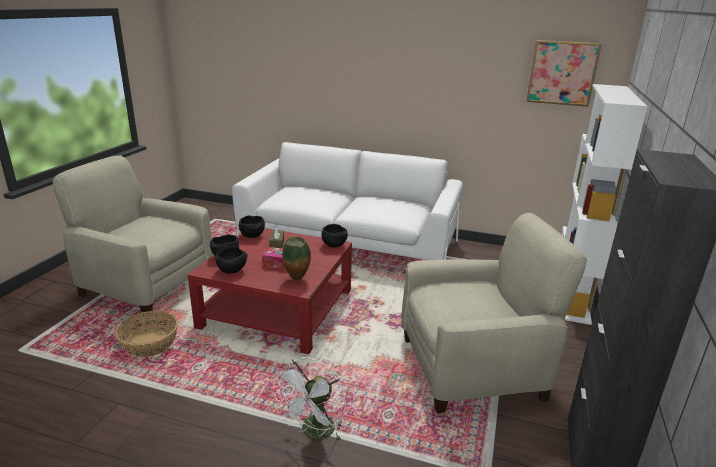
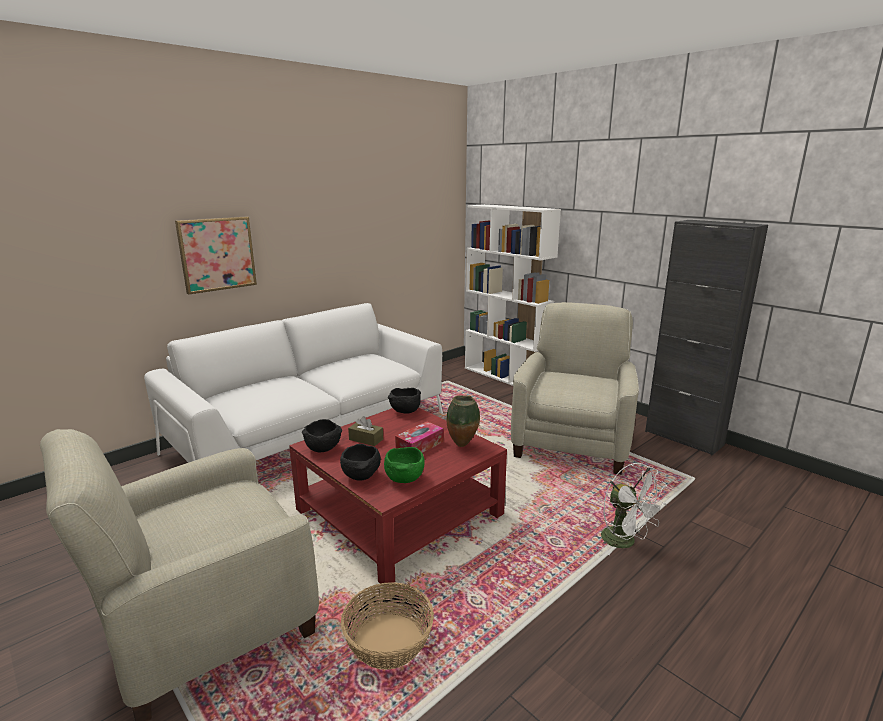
camera: 60 degrees left, 5 degrees down
black bowl [215,247,248,274] -> green bowl [384,447,425,483]
picture [526,40,602,107] -> picture moved to [175,217,257,295]

